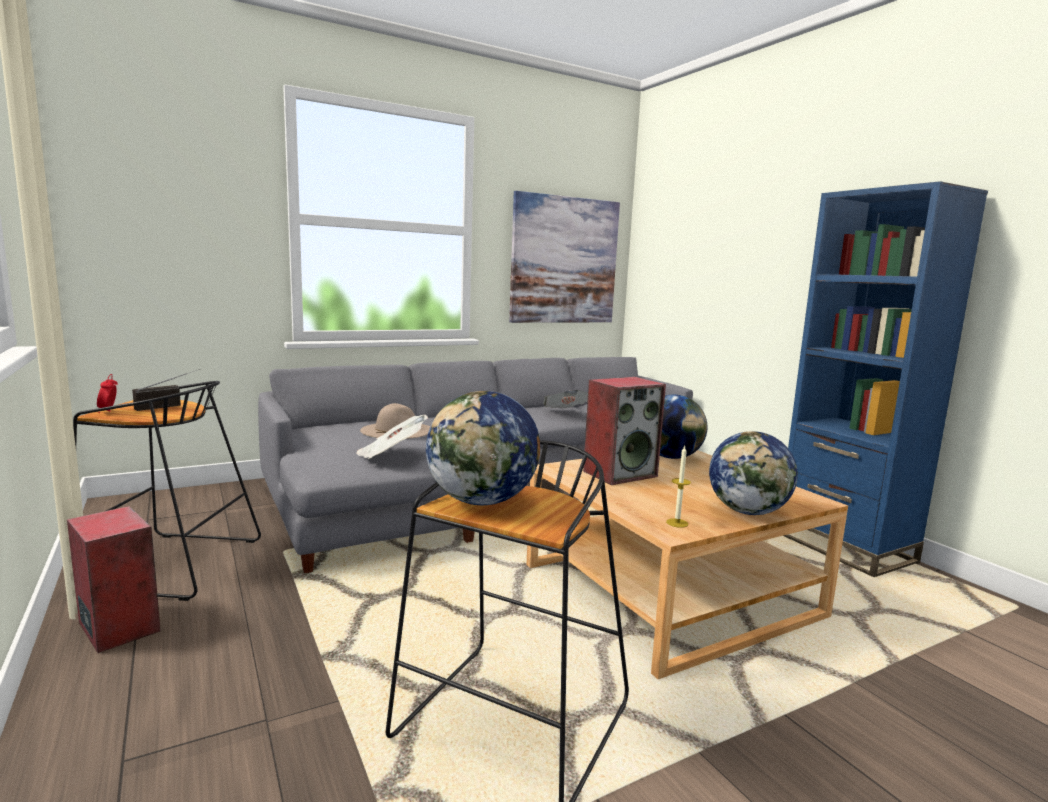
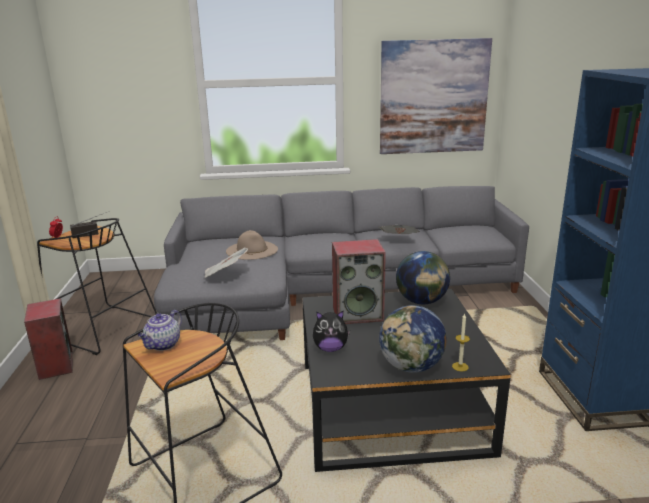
camera: 25 degrees right, 10 degrees up
globe [426,391,540,505] -> teapot [138,310,182,351]
beige coffee table [526,450,848,679] -> black coffee table [303,289,511,472]
candle [666,446,691,528] -> candle moved to [452,314,470,372]
none -> plush toy [313,311,350,352]

